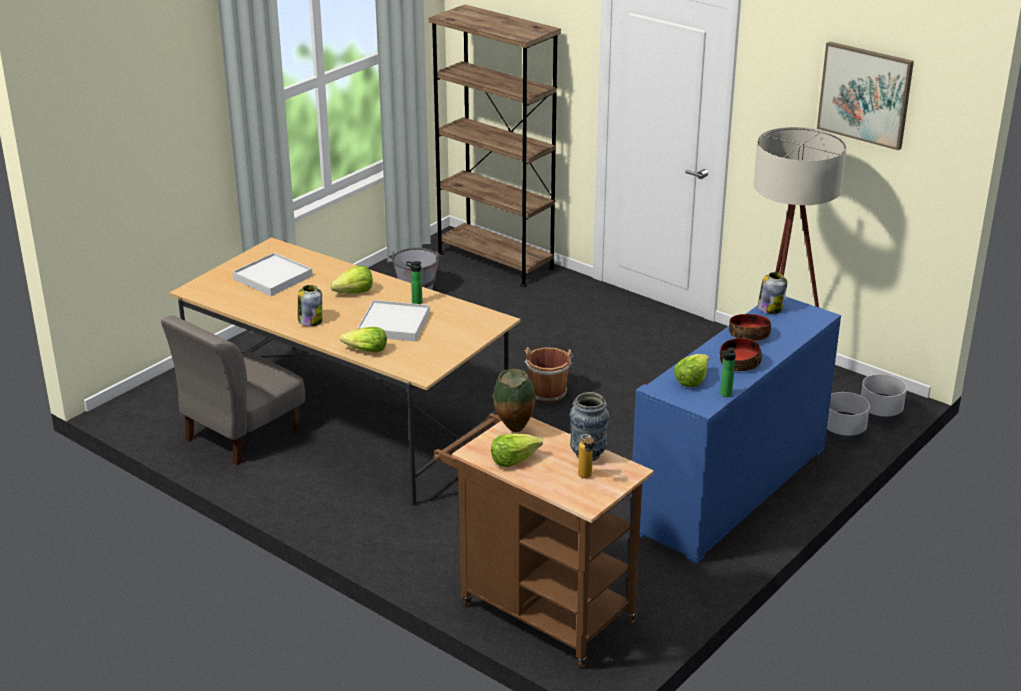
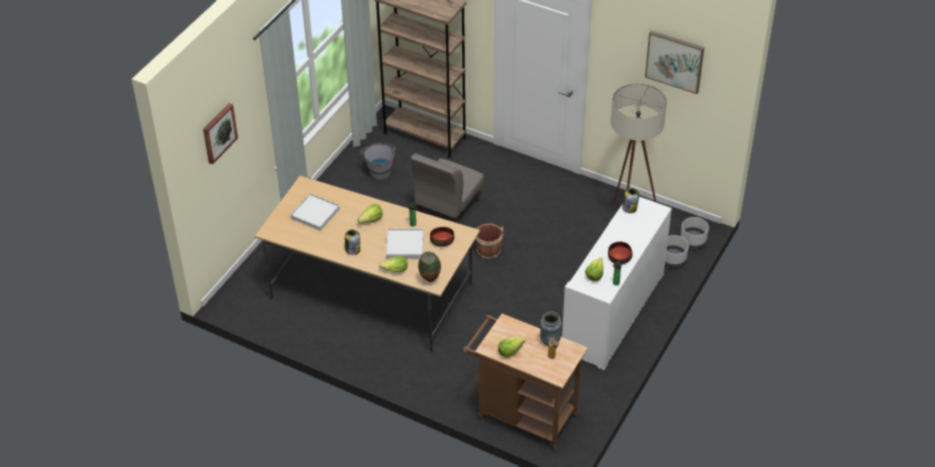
camera: 10 degrees left, 15 degrees up
grey chair [161,316,305,466] -> grey chair moved to [411,153,484,223]
vase [493,369,535,432] -> vase moved to [418,252,441,282]
blue cabinet [629,296,841,564] -> white cabinet [562,197,672,370]
bowl [729,314,771,341] -> bowl moved to [430,227,454,247]
none -> picture [203,103,238,165]

